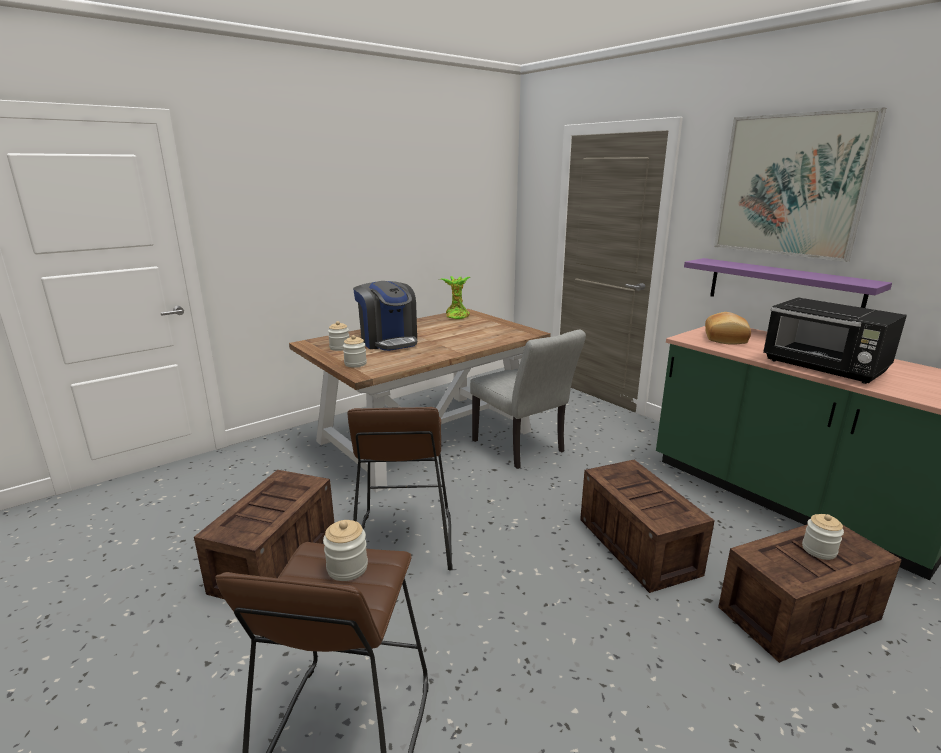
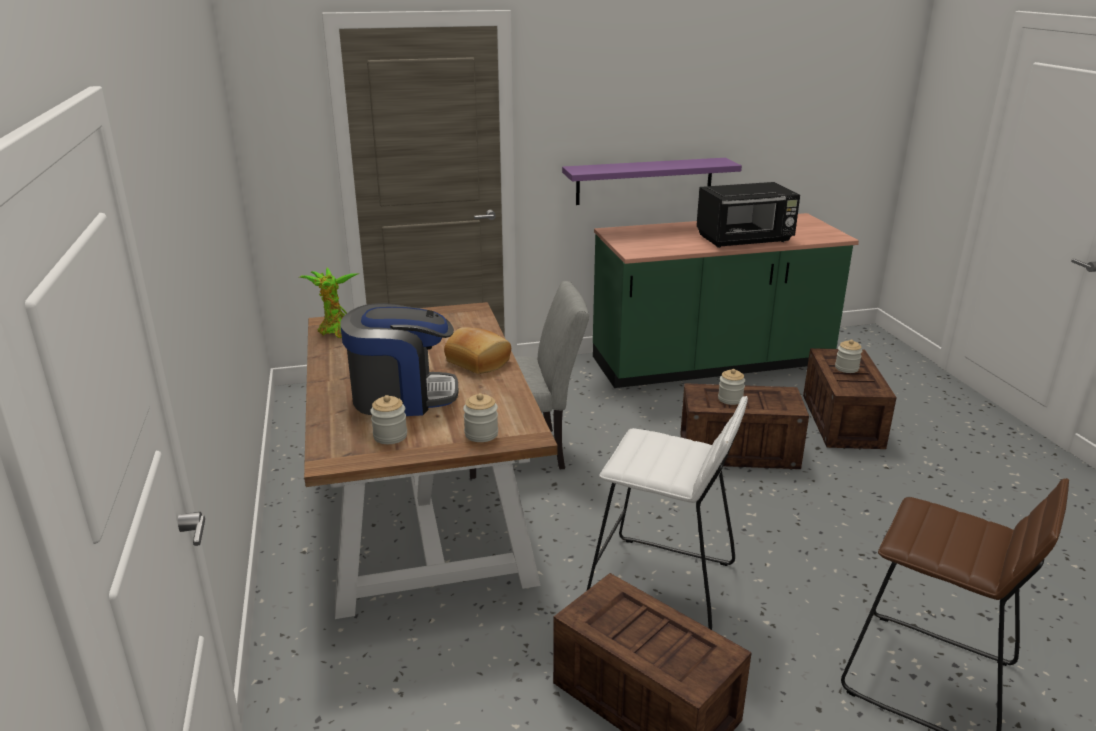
camera: 65 degrees left, 5 degrees up
jar [323,520,368,581] -> jar moved to [718,369,745,405]
brown stool [348,407,452,570] -> white stool [587,396,748,630]
bread [705,312,751,345] -> bread moved to [444,327,511,374]
picture [714,108,886,262] -> none

